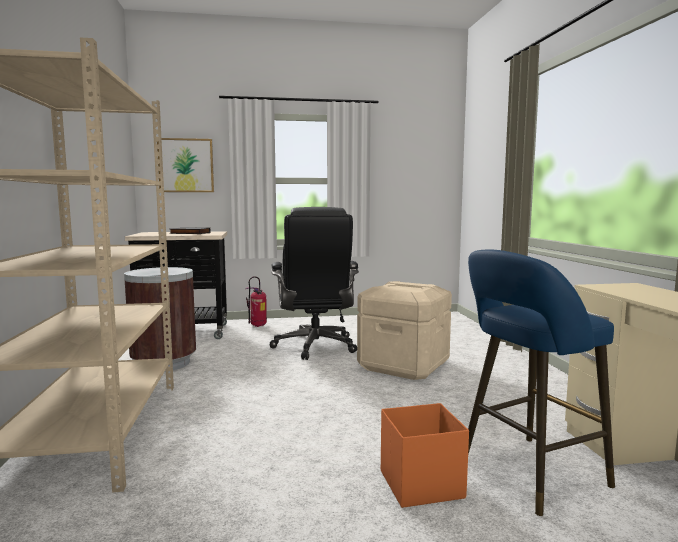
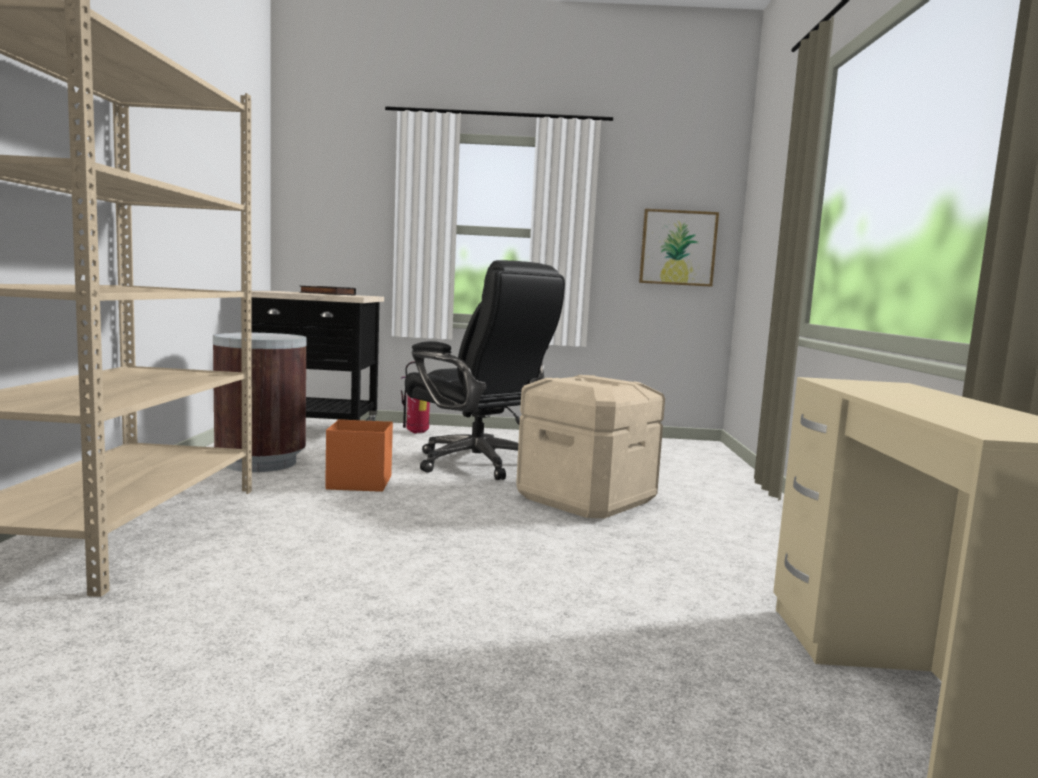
camera: 10 degrees right, 0 degrees up
picture [157,138,214,192] -> picture moved to [639,209,719,287]
black office chair [270,207,359,360] -> black office chair turned 45 degrees counterclockwise [405,260,565,480]
orange storage box [381,403,469,508] -> orange storage box moved to [325,419,393,492]
blue stool [468,250,615,516] -> none

